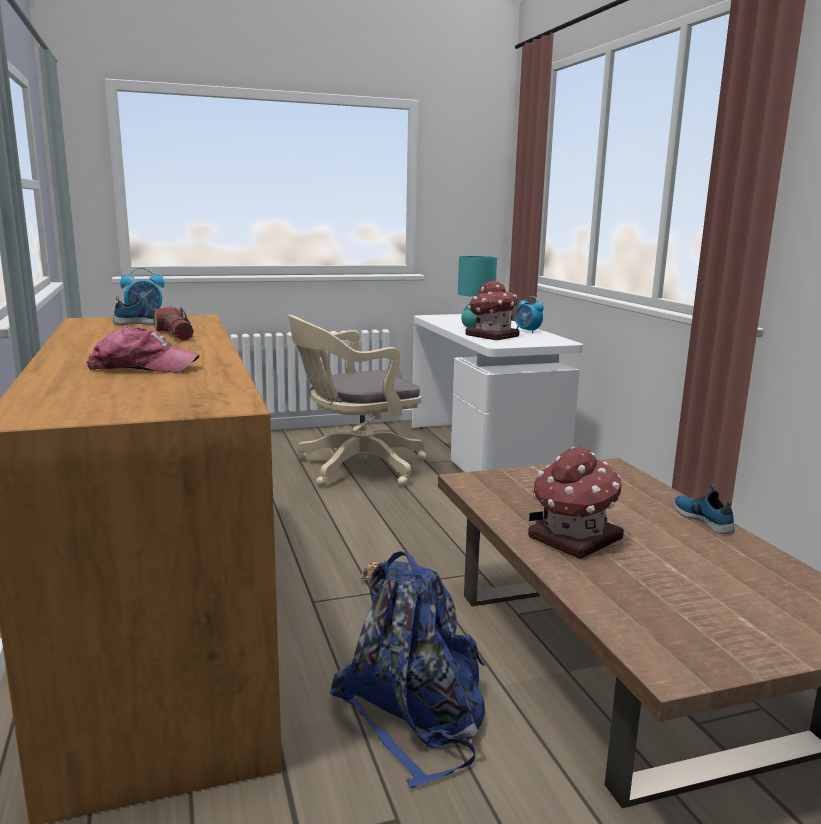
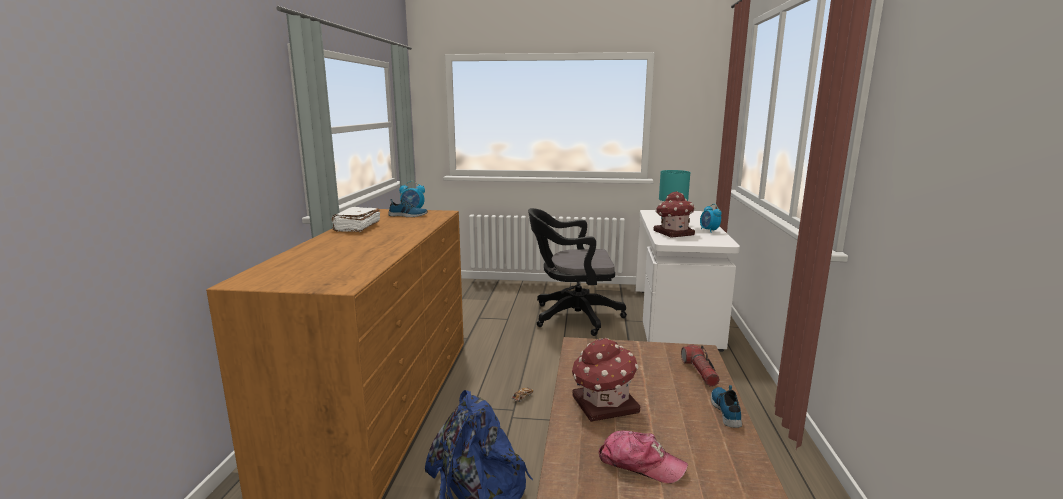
camera: 25 degrees right, 0 degrees up
cap [87,326,200,373] -> cap moved to [599,430,688,484]
flashlight [153,307,194,341] -> flashlight moved to [681,345,720,387]
beige office chair [288,315,426,486] -> black office chair [528,208,627,336]
none -> white book [332,207,380,232]

